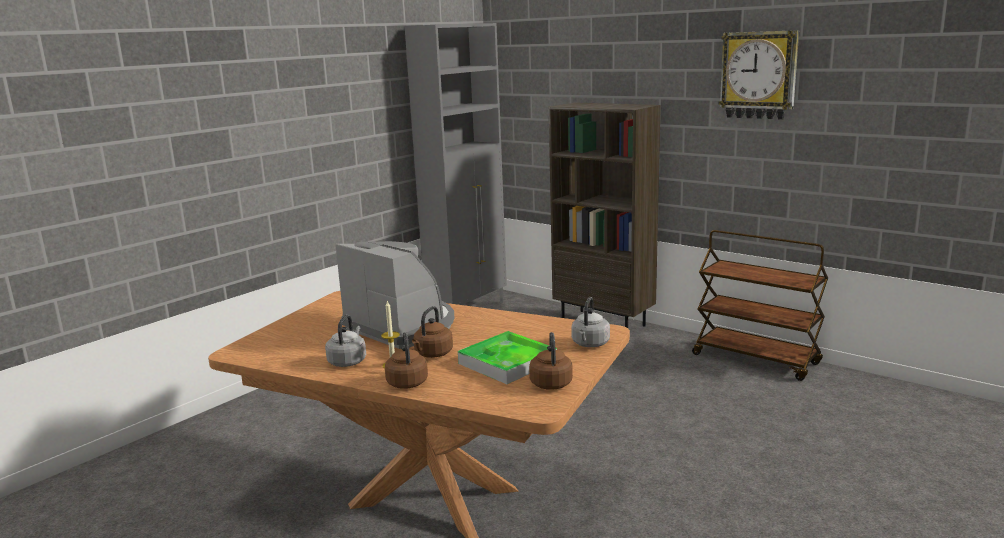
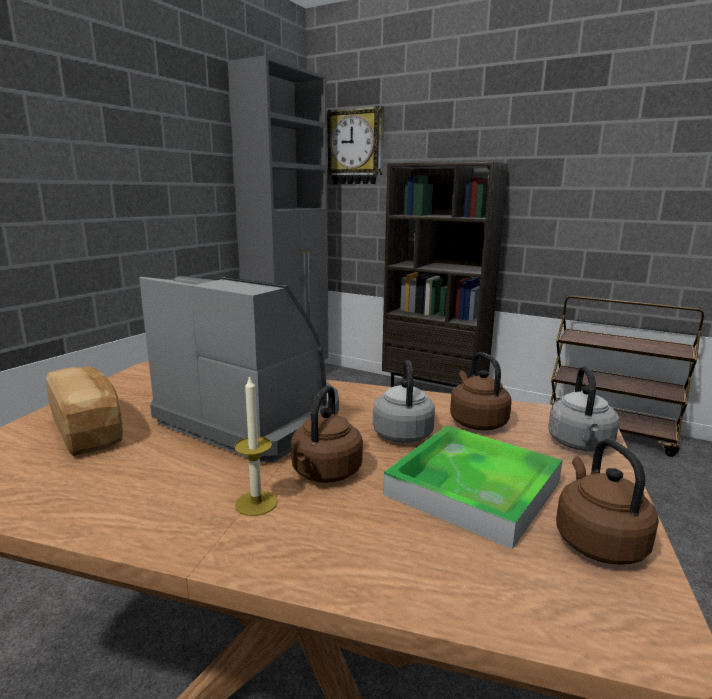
camera: 10 degrees left, 0 degrees up
grey kettle [325,315,366,367] -> grey kettle moved to [373,360,435,443]
brown kettle [385,332,428,389] -> brown kettle moved to [450,352,512,430]
wall clock [719,30,799,120] -> wall clock moved to [327,106,384,184]
none -> bread [46,366,123,456]

